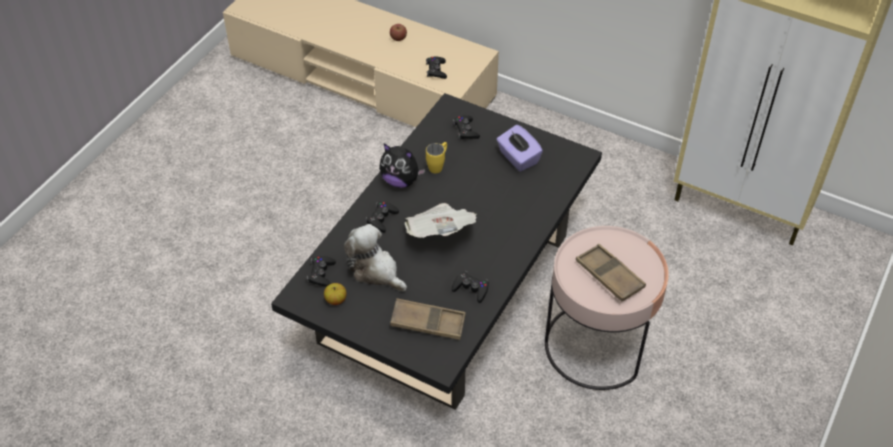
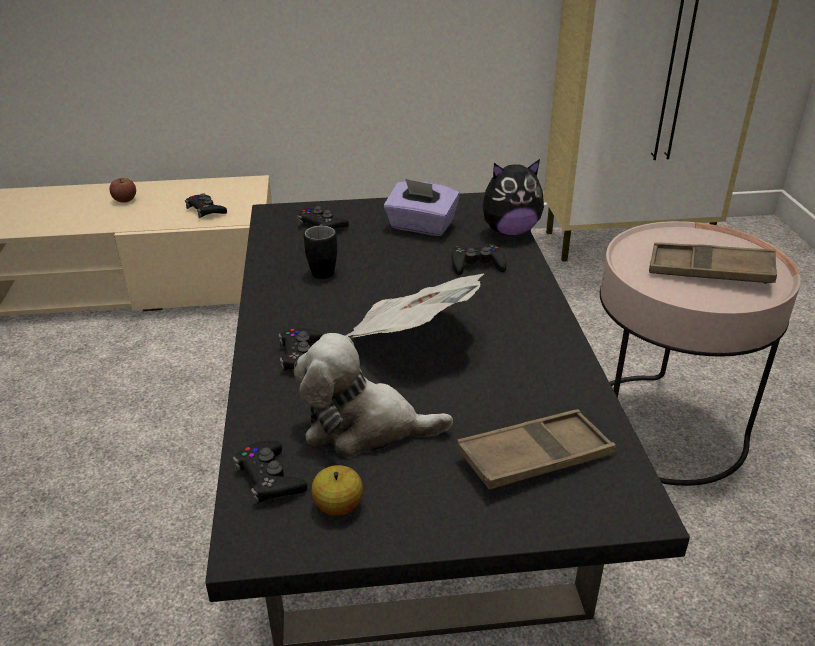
camera: 35 degrees left, 15 degrees down
plush toy [379,144,425,188] -> plush toy moved to [483,159,544,236]
yellow mug [426,142,447,173] -> black mug [304,225,337,279]
black game controller [452,271,489,303] -> black game controller moved to [451,244,506,275]

